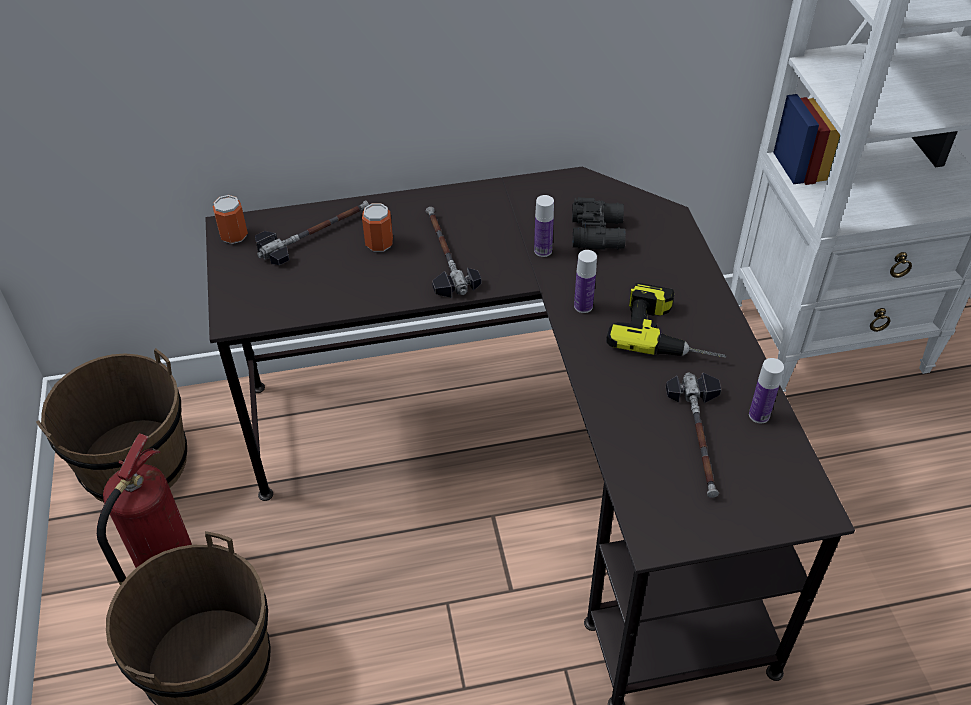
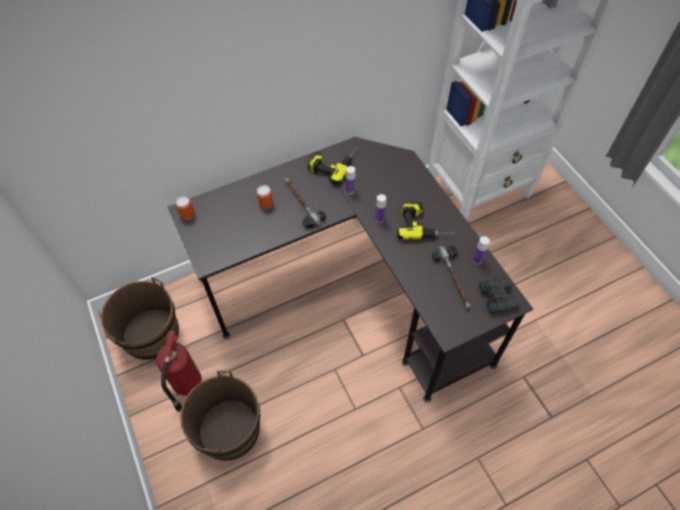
camera: 15 degrees left, 10 degrees up
hammer [255,200,369,265] -> none
black binoculars [572,197,626,250] -> black binoculars moved to [479,277,520,314]
none -> power drill [308,146,358,185]

